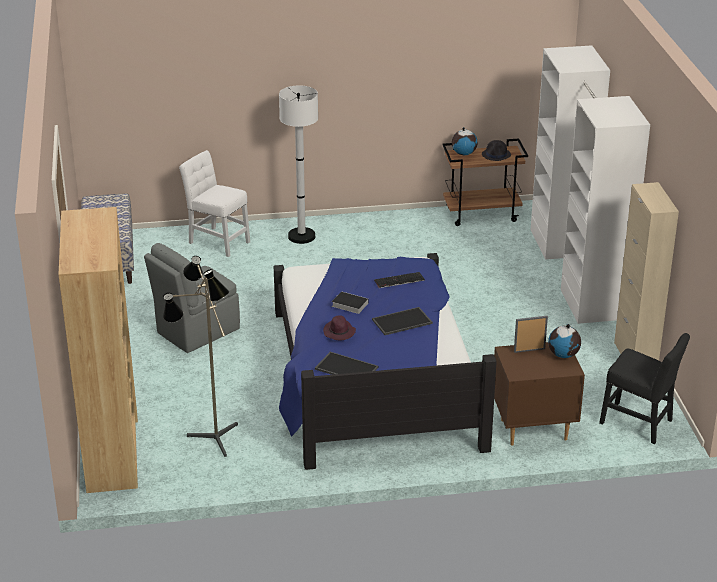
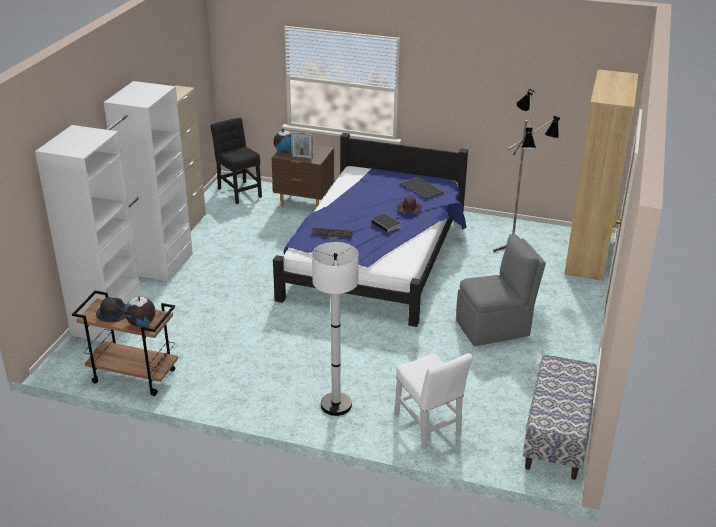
camera: 155 degrees left, 0 degrees up
tray [372,307,433,335] -> none

